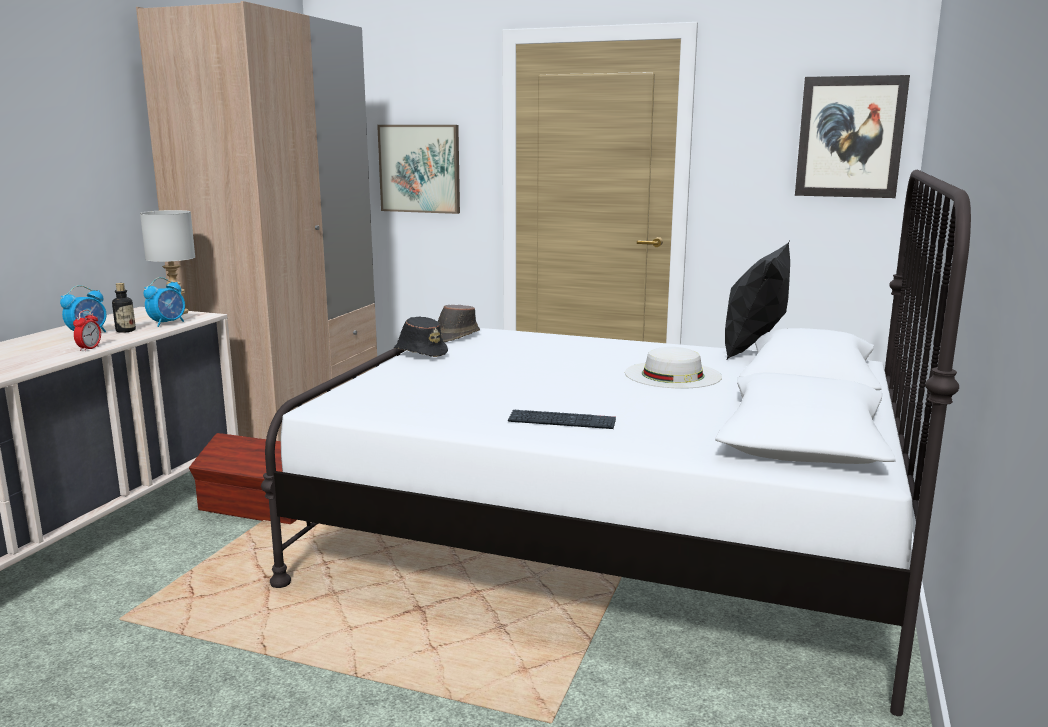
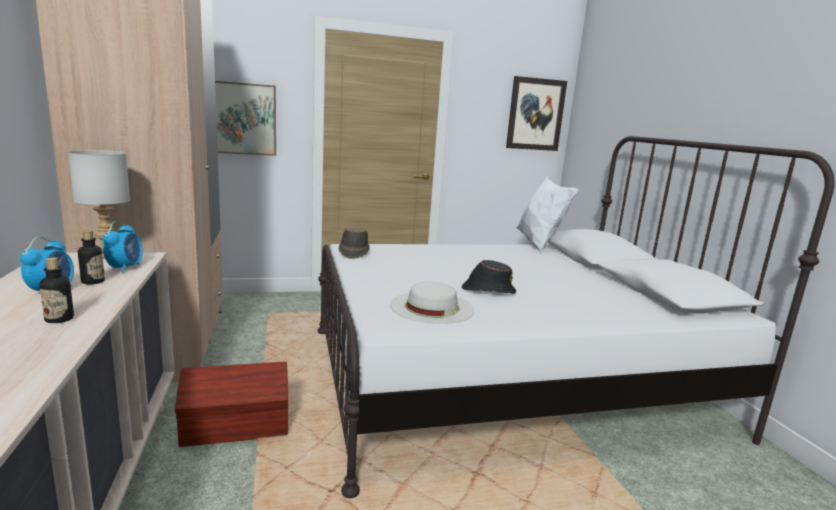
camera: 35 degrees left, 0 degrees up
alarm clock [73,310,101,351] -> none
black hat [394,317,448,357] -> black hat moved to [462,260,516,294]
keyboard [508,410,616,429] -> none
white hat [625,347,722,389] -> white hat moved to [390,282,475,324]
black pillow [725,242,790,361] -> white pillow [516,177,579,253]
none -> bottle [40,257,74,323]

